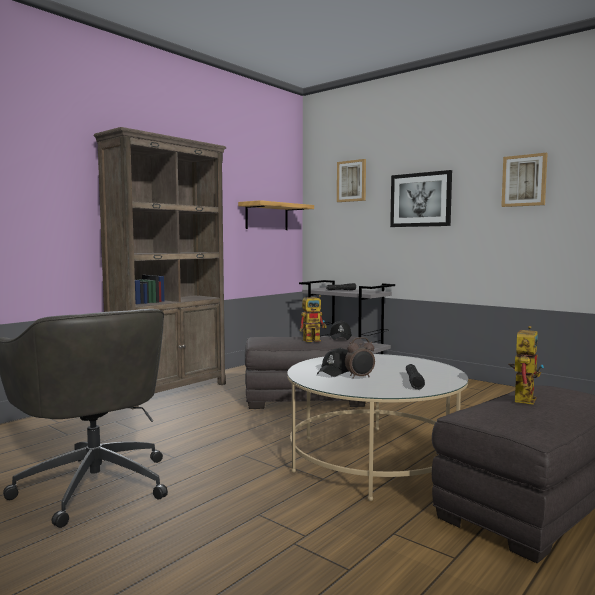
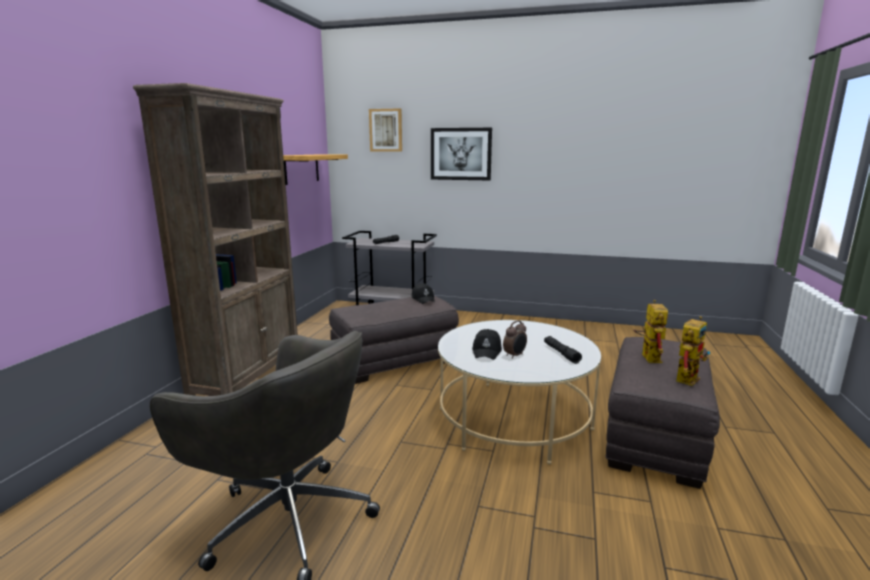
camera: 25 degrees left, 10 degrees up
toy robot [299,295,327,342] -> toy robot moved to [676,316,710,386]
picture [501,153,548,207] -> none

